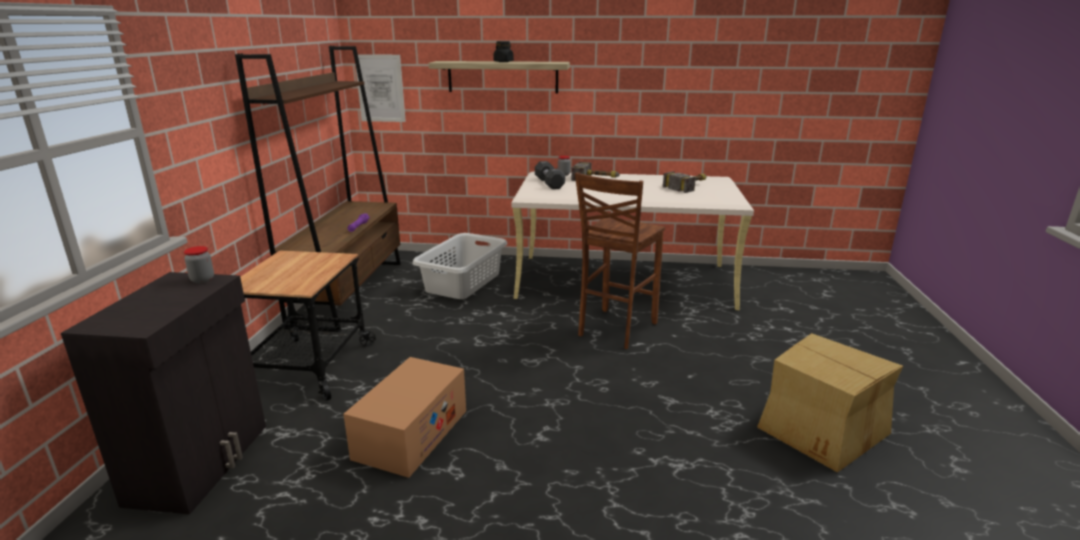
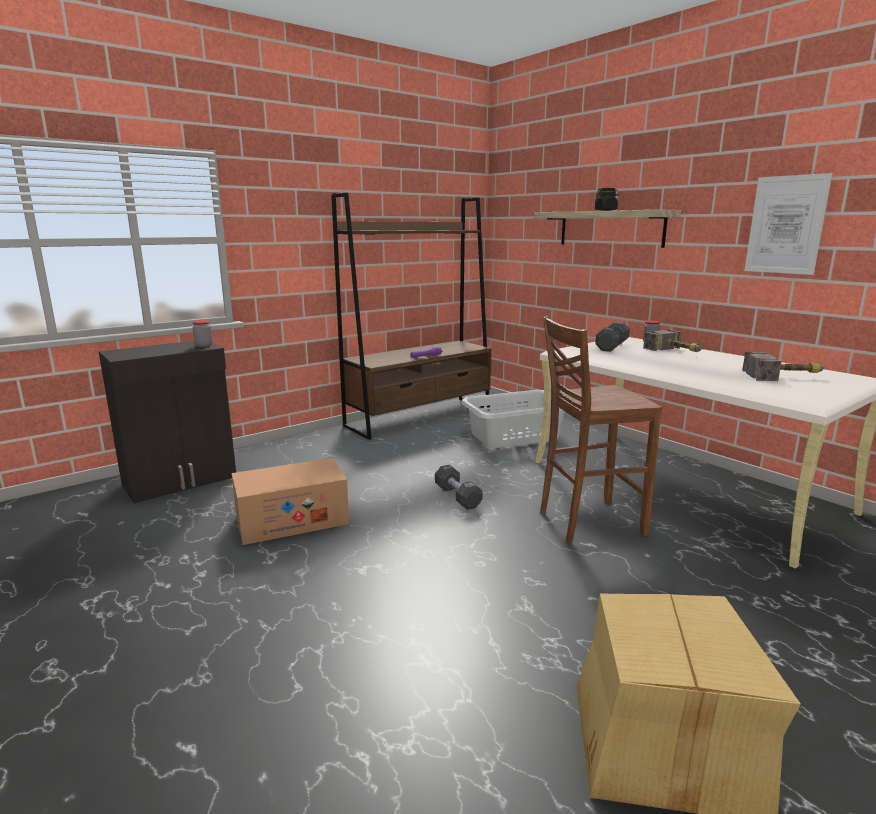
camera: 45 degrees right, 5 degrees down
cart [240,250,376,401] -> none
picture [355,54,406,122] -> picture moved to [744,173,833,275]
none -> black dumbbell [435,465,483,510]

